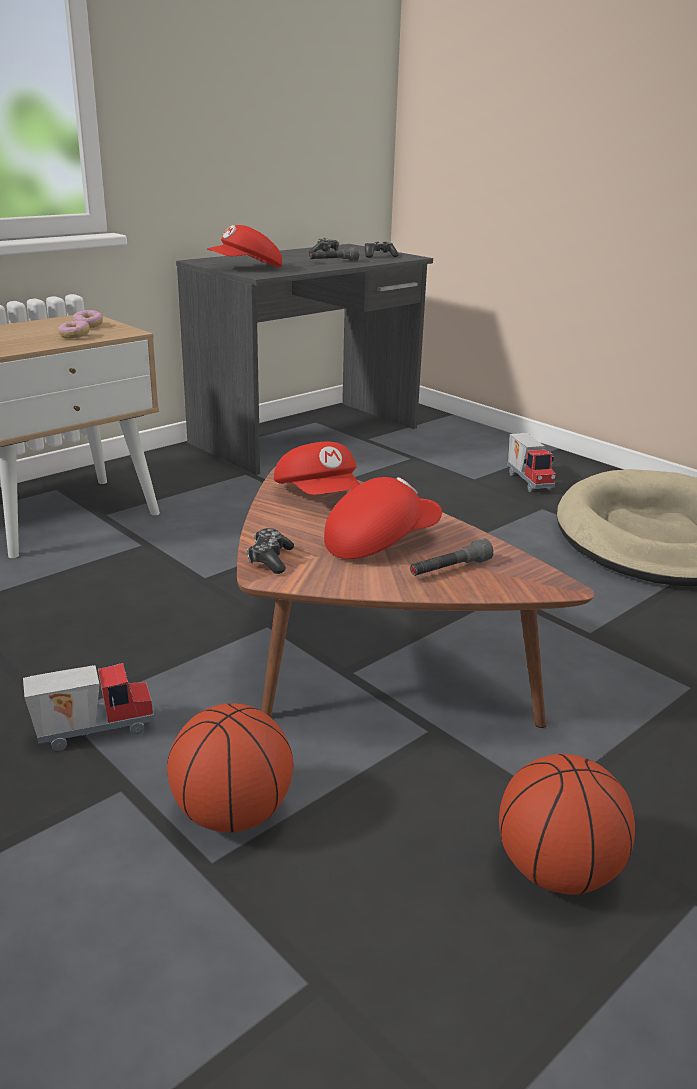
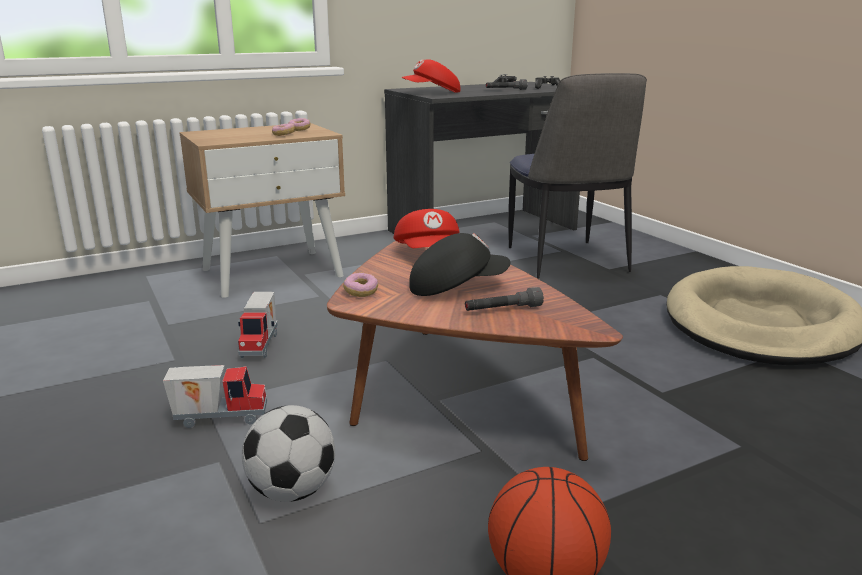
camera: 15 degrees right, 5 degrees down
basketball [167,703,293,833] -> football [242,405,335,502]
game controller [247,528,294,574] -> donut [343,273,378,297]
red cap [324,477,442,559] -> black cap [409,233,511,296]
toy truck [508,433,556,492] -> toy truck moved to [238,292,278,358]
none -> chair [508,73,647,279]

